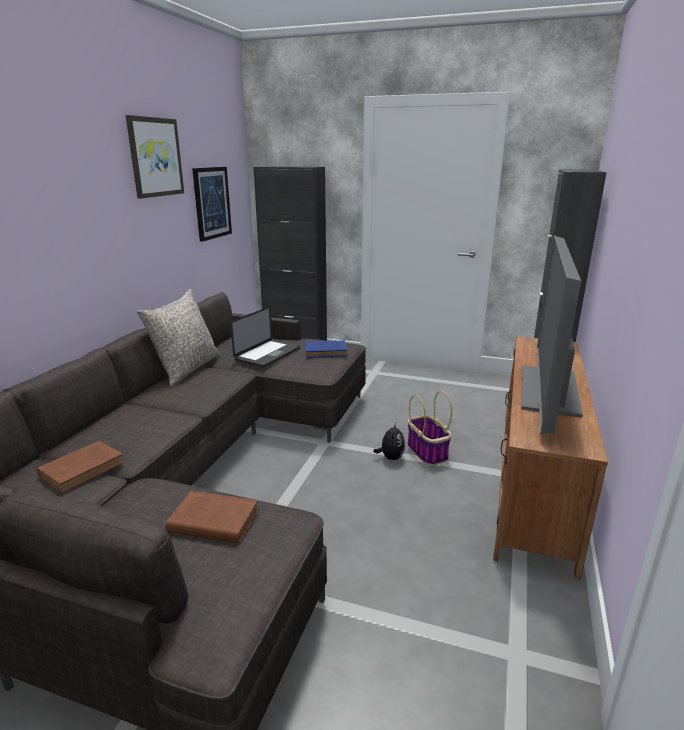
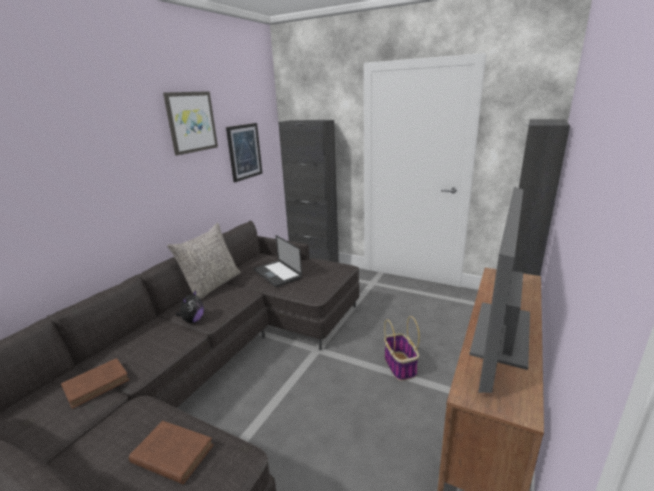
camera: 10 degrees right, 0 degrees up
laptop [230,306,300,368] -> laptop turned 105 degrees clockwise [254,235,302,287]
blue book [305,340,347,358] -> none
plush toy [373,423,405,460] -> plush toy moved to [176,290,204,323]

